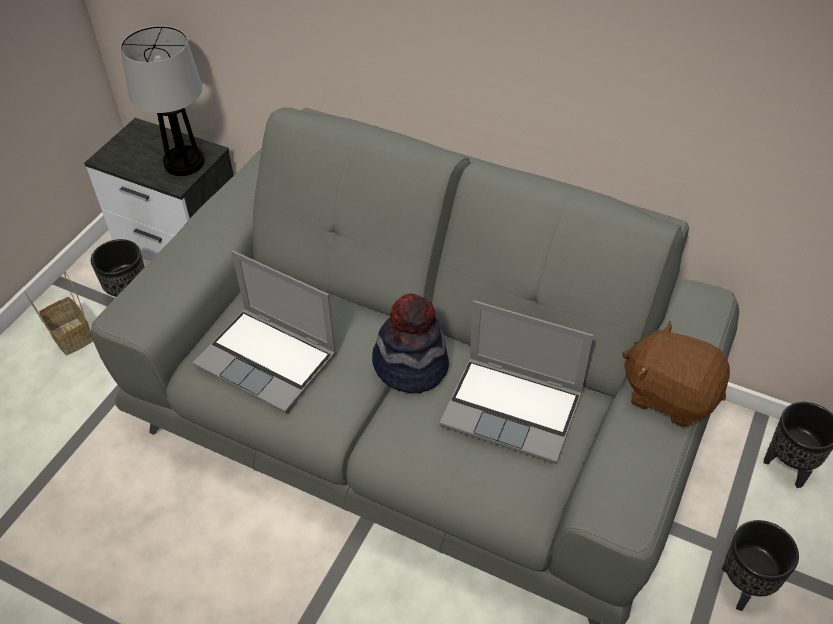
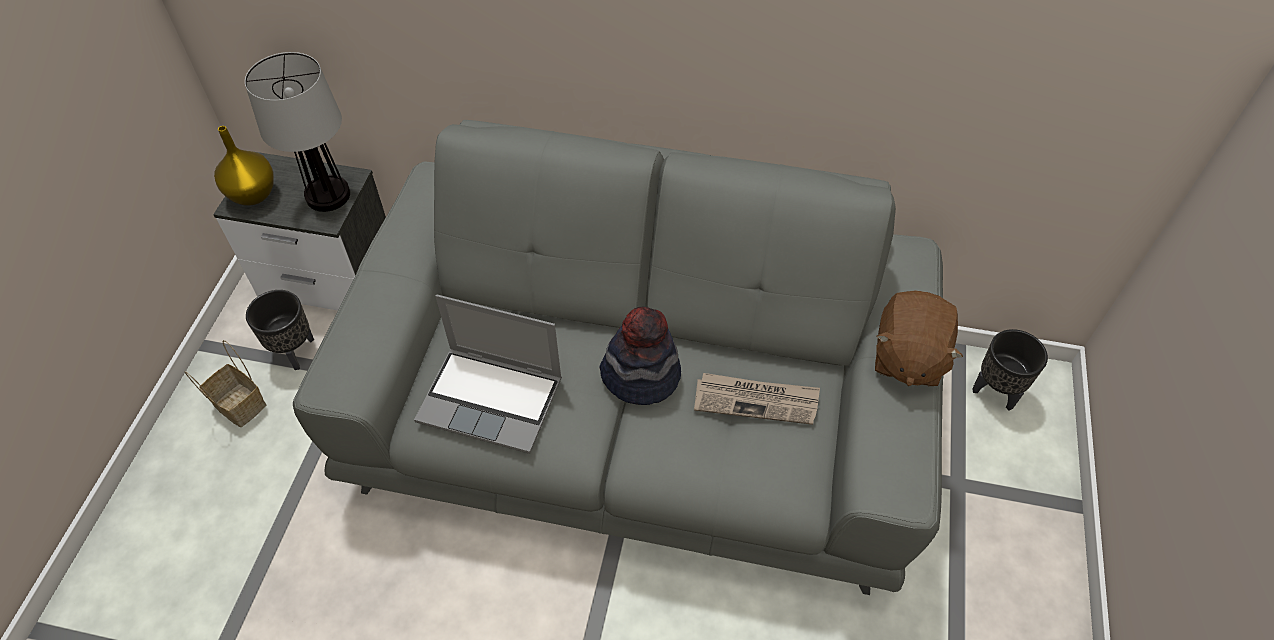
camera: 15 degrees left, 5 degrees up
laptop [439,300,593,464] -> newspaper [694,373,820,425]
brown plush toy [622,321,730,427] -> brown plush toy turned 90 degrees counterclockwise [875,290,963,386]
black planter [722,520,799,611] -> none
none -> yellow vase [214,126,274,206]

